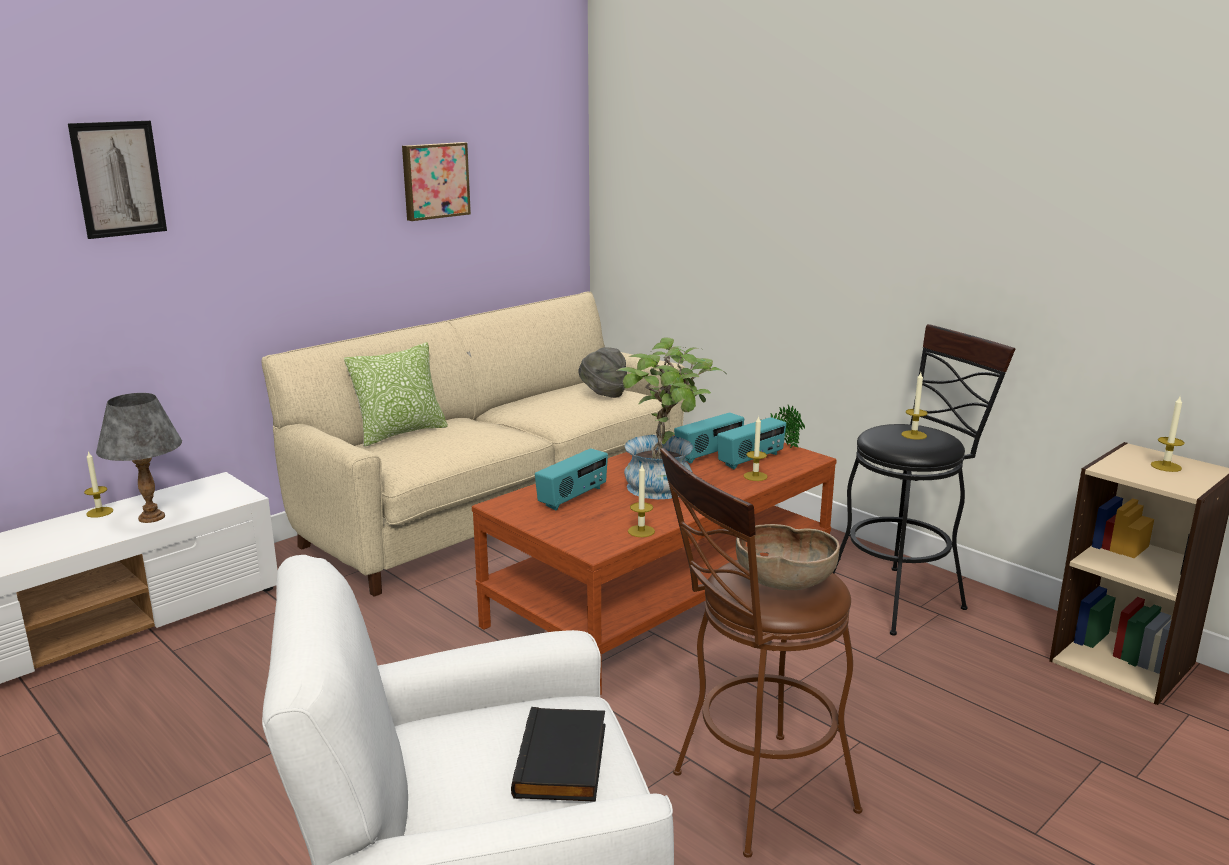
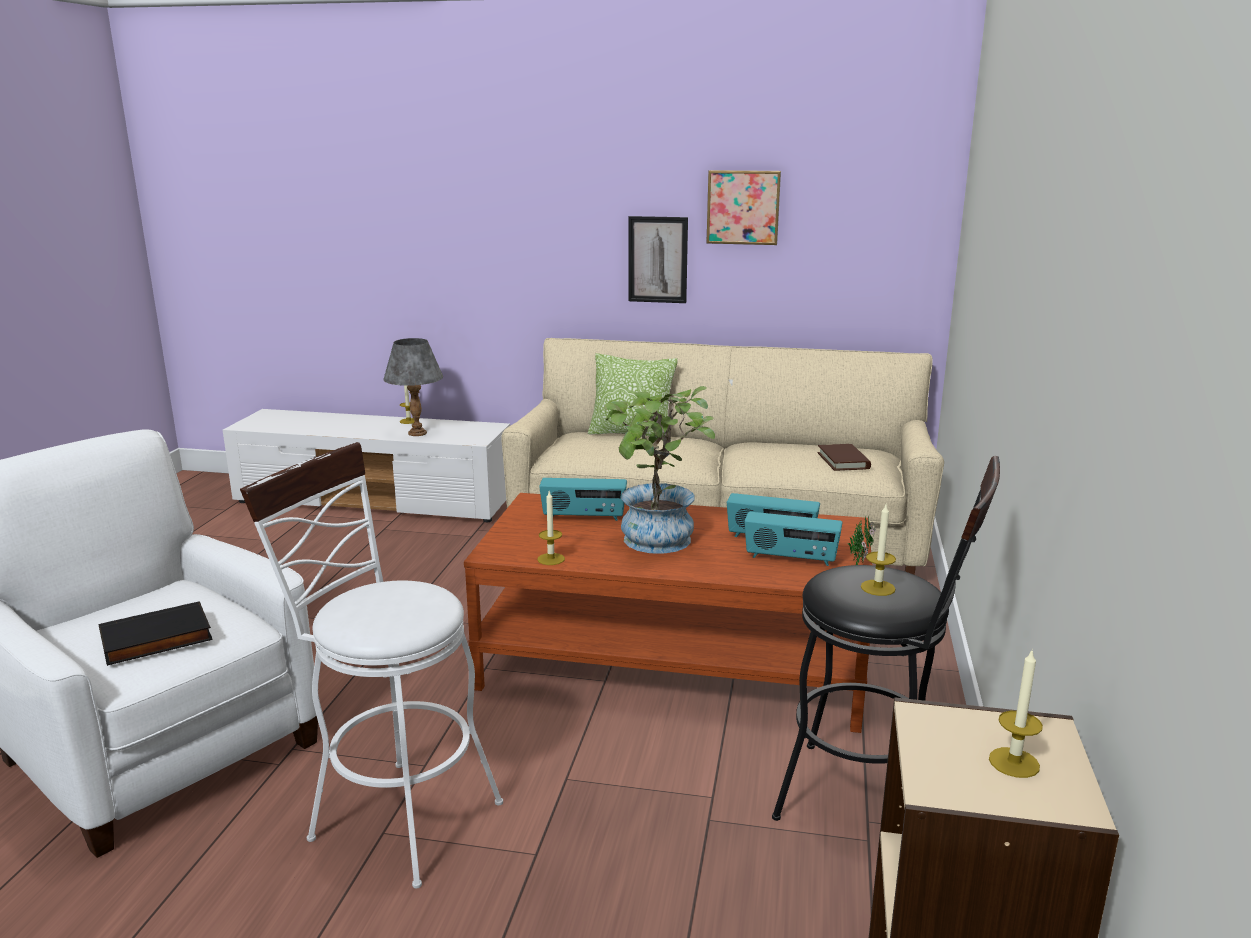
camera: 55 degrees right, 0 degrees up
picture [68,121,167,239] -> picture moved to [628,216,688,303]
grey hat [578,347,627,398] -> brown book [818,444,871,471]
brown stool [660,448,862,858] -> white stool [240,442,503,889]
brown bowl [736,524,840,590] -> none
candle [744,415,768,481] -> none

